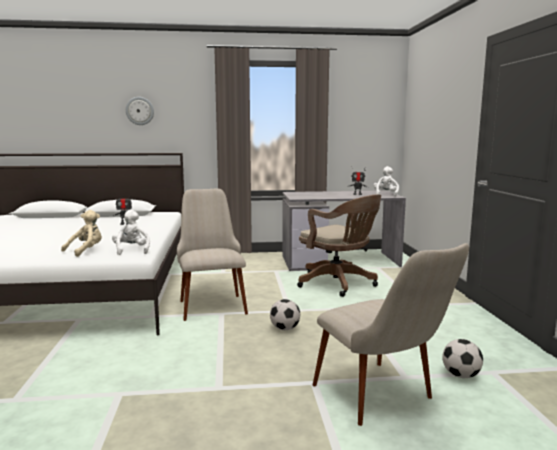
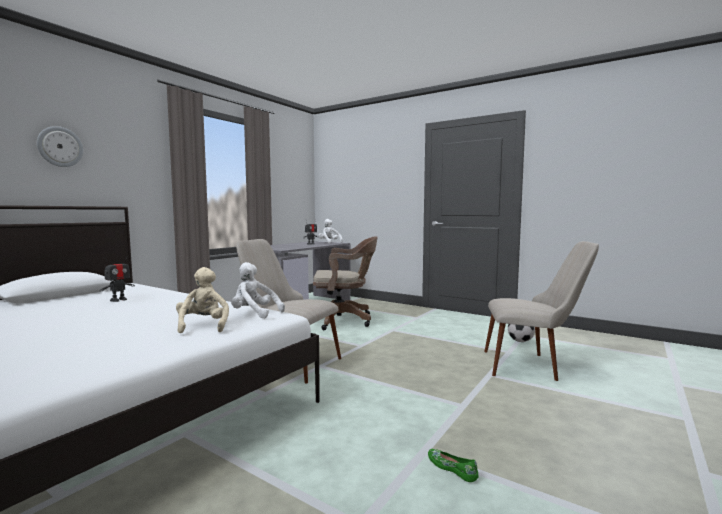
camera: 50 degrees left, 5 degrees down
football [270,299,300,330] -> none
none -> green shoe [428,449,479,482]

